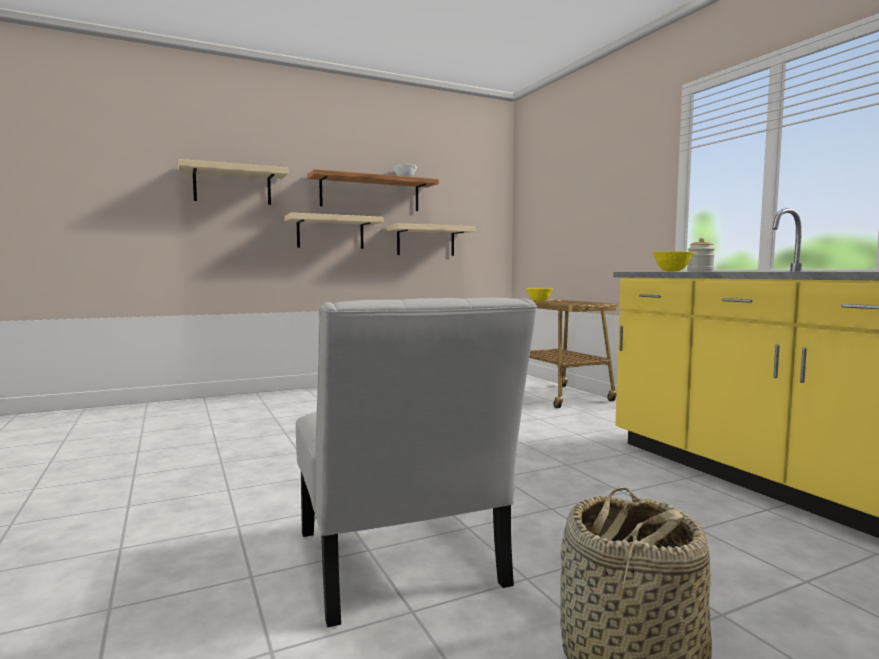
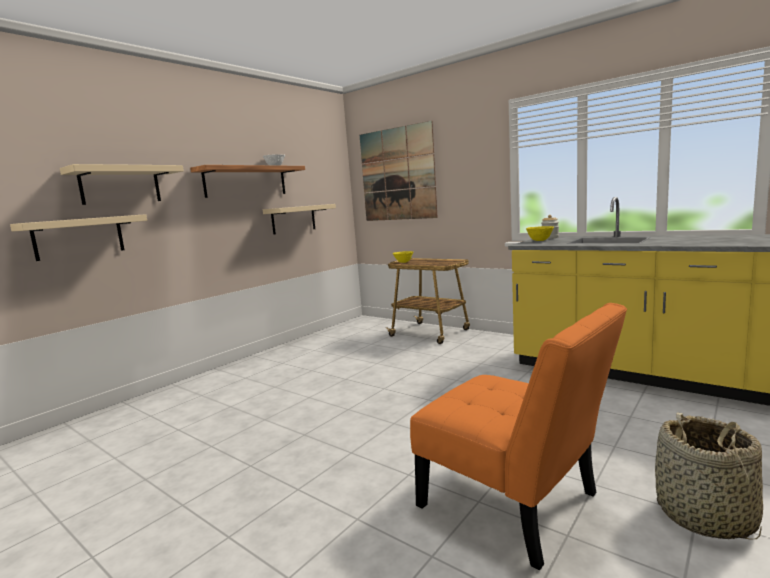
camera: 25 degrees left, 5 degrees up
beige shelf [284,213,383,249] -> beige shelf moved to [10,214,147,261]
white chair [296,298,537,627] -> orange chair [410,303,627,570]
none -> picture [360,121,438,221]

